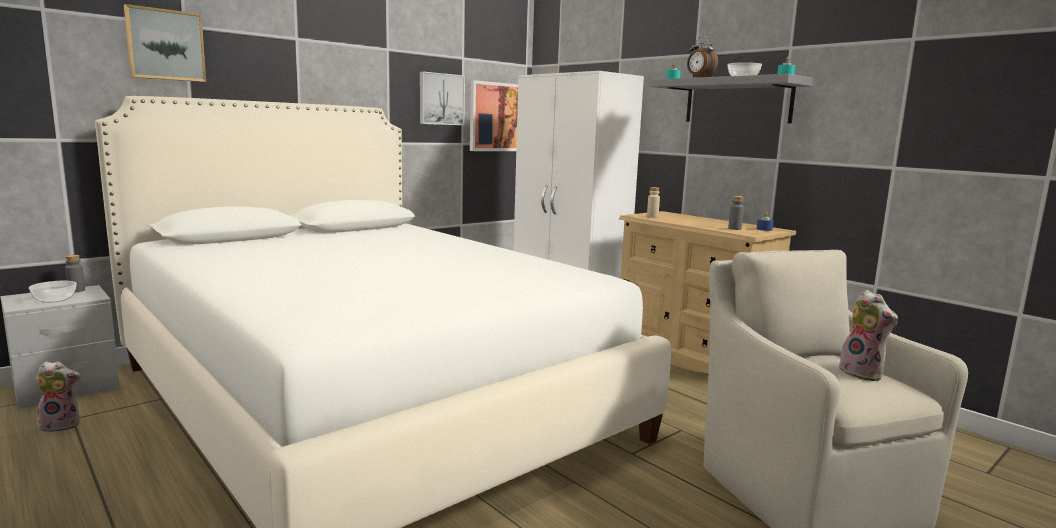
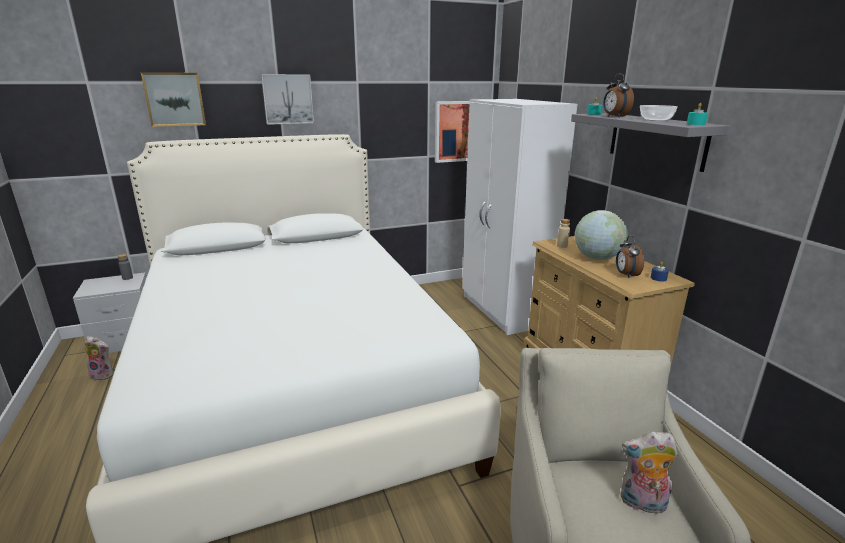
camera: 20 degrees right, 10 degrees up
bowl [29,281,77,303] -> none
picture [420,72,465,125] -> picture moved to [261,74,314,125]
grey bottle [728,196,744,230] -> alarm clock [616,236,644,278]
plush toy [838,290,898,381] -> plush toy turned 105 degrees clockwise [621,431,678,514]
none -> globe [575,210,628,260]

